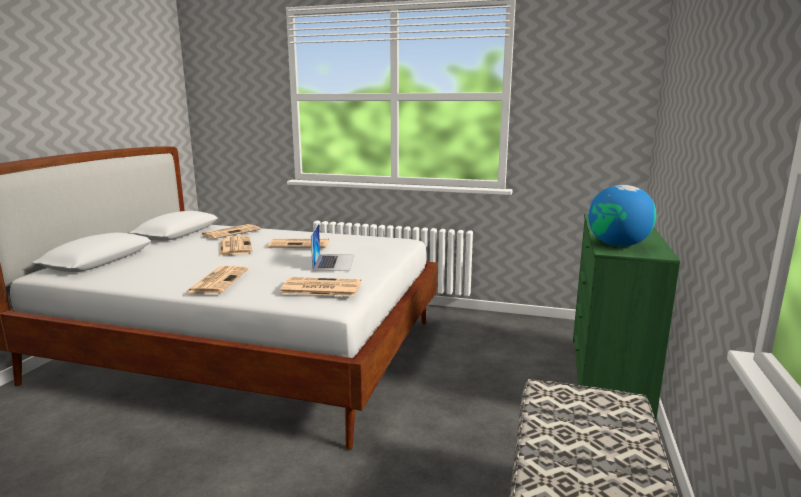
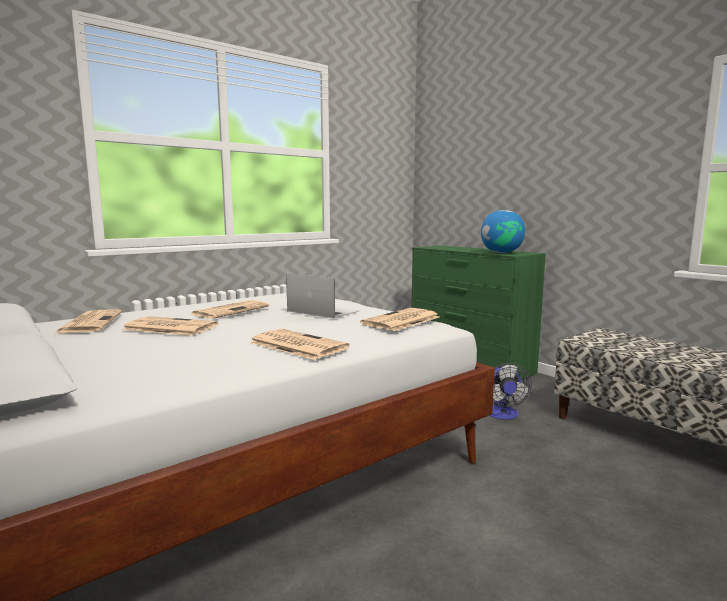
camera: 55 degrees left, 5 degrees down
none -> fan [489,363,532,419]

